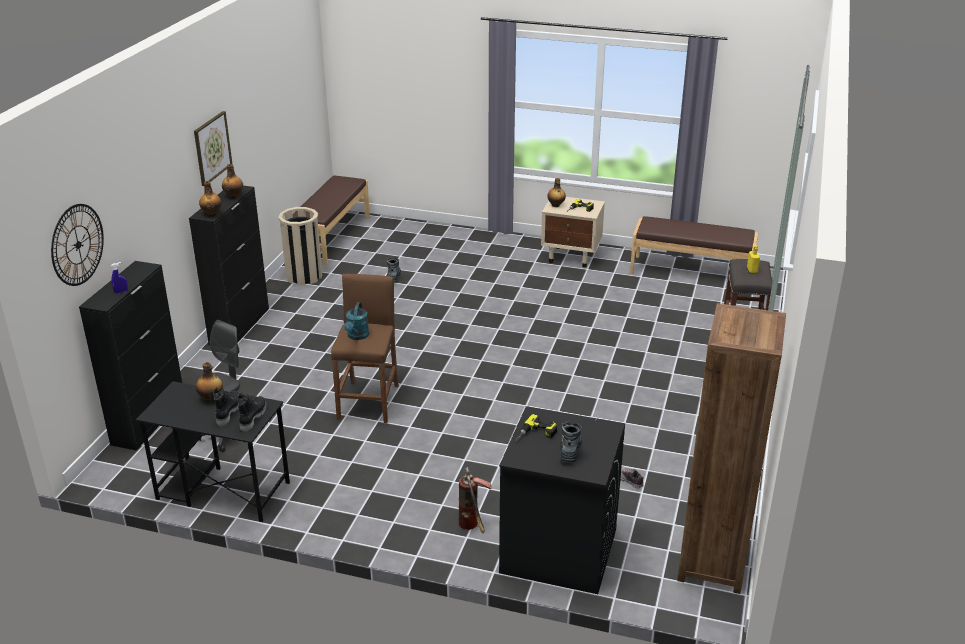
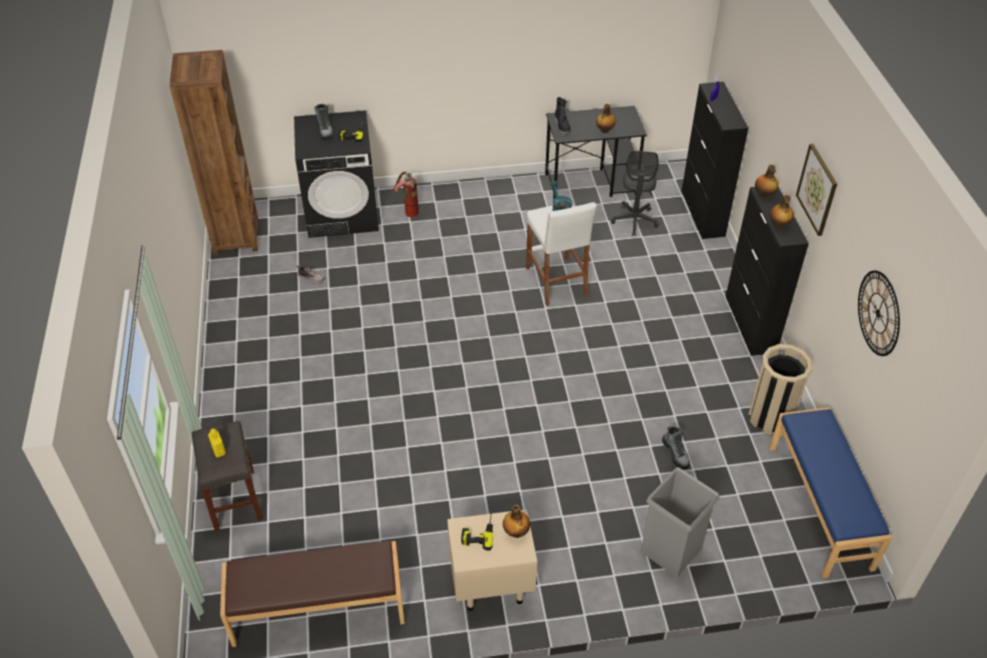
camera: 155 degrees right, 15 degrees up
wall clock [51,204,104,286] -> wall clock moved to [858,270,900,356]
black boot [213,387,239,426] -> none
brown bench [293,175,370,265] -> blue bench [769,407,892,578]
brown stool [331,274,399,423] -> white stool [526,202,597,306]
none -> grey trash can [641,467,719,577]

